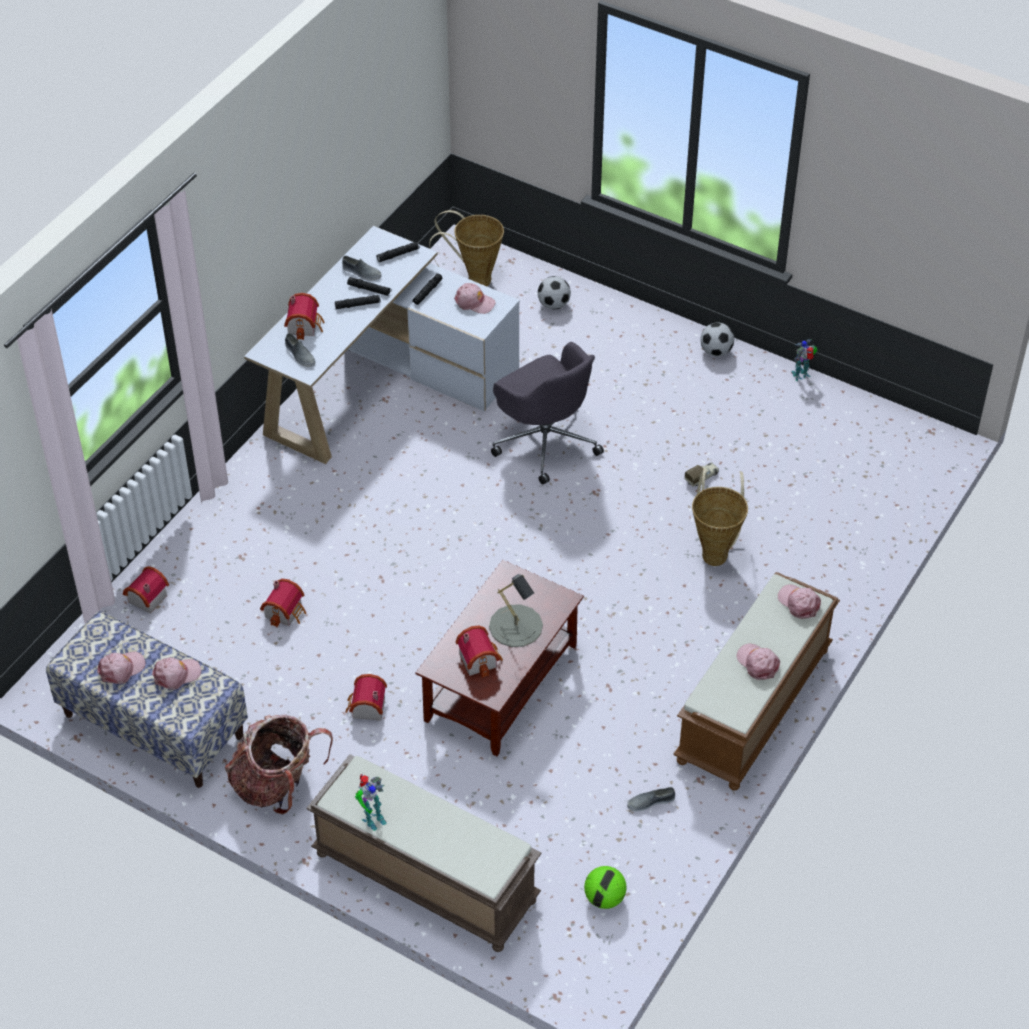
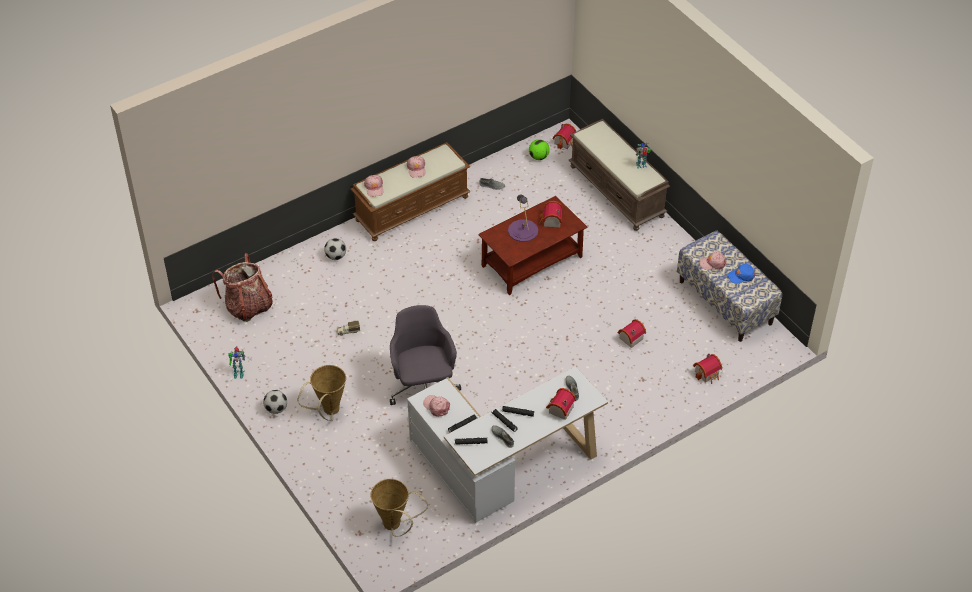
camera: 155 degrees left, 0 degrees up
pink cap [97,652,146,684] -> blue cap [728,264,756,284]
backpack [225,715,333,815] -> backpack moved to [212,253,273,322]
toy house [345,674,387,720] -> toy house moved to [553,124,576,150]
grey table lamp [489,574,543,647] -> purple table lamp [508,195,538,242]
football [538,276,571,310] -> football moved to [324,238,346,260]
basket [692,468,748,566] -> basket moved to [297,365,346,421]

